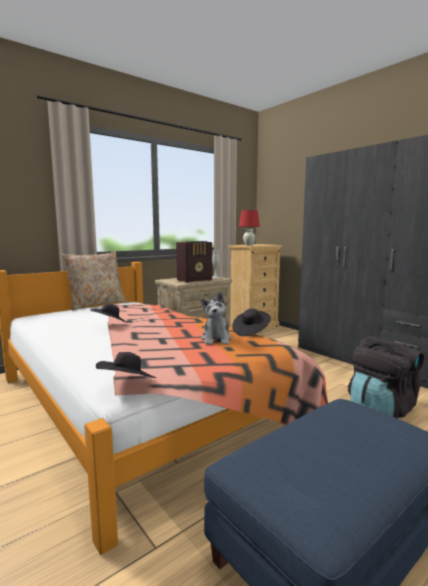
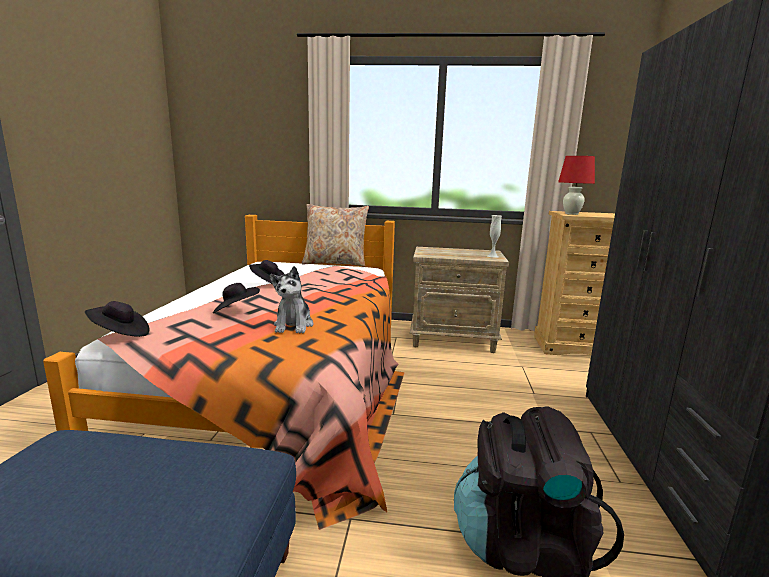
camera: 45 degrees right, 5 degrees up
radio [176,241,212,283] -> none
plush toy [200,292,232,345] -> plush toy turned 45 degrees counterclockwise [270,266,314,333]
black hat [232,308,271,336] -> black hat moved to [213,283,260,313]

